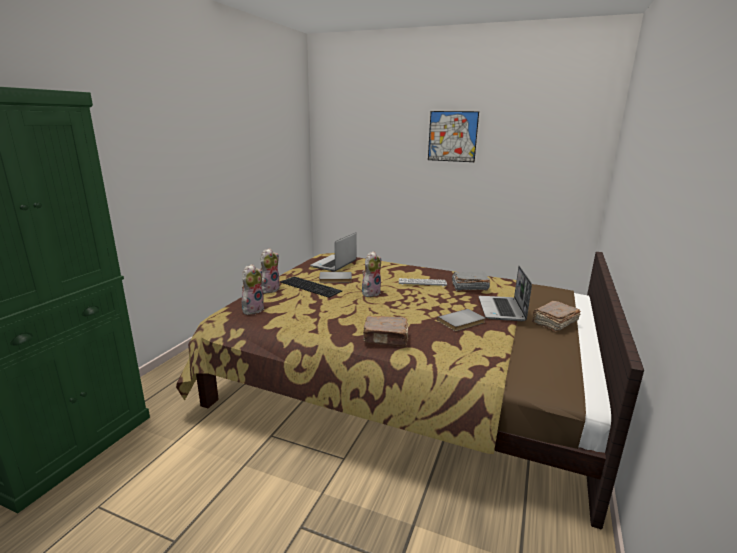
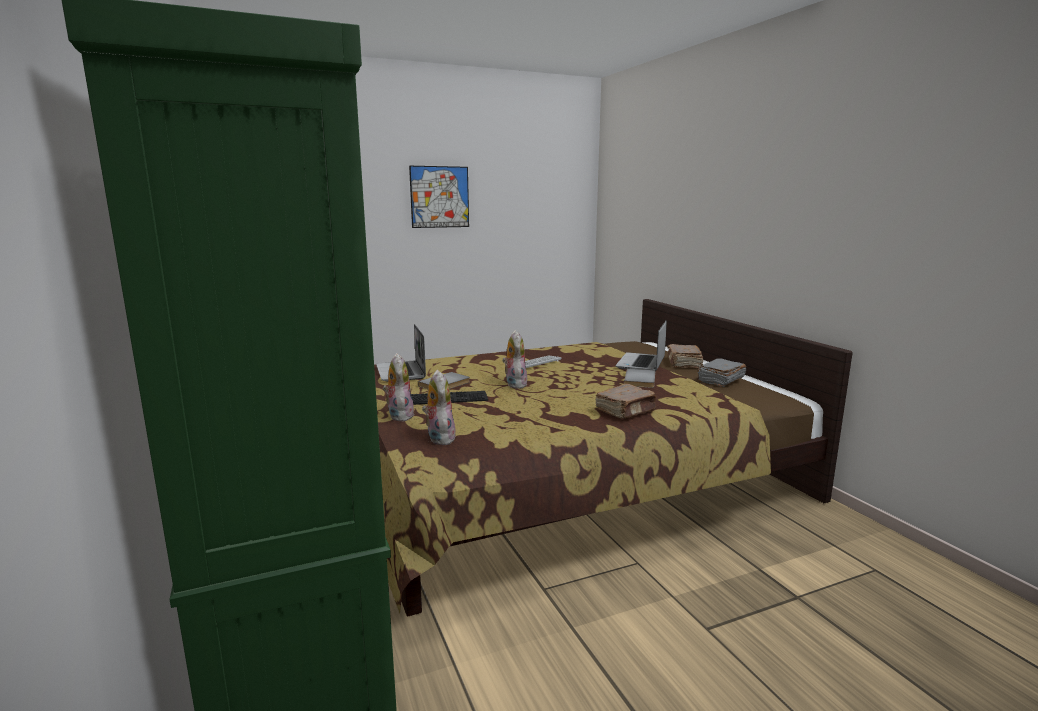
camera: 45 degrees left, 5 degrees down
grey book [452,272,490,291] -> grey book moved to [697,358,747,387]
laptop [478,266,532,321] -> laptop turned 60 degrees clockwise [615,320,667,371]

